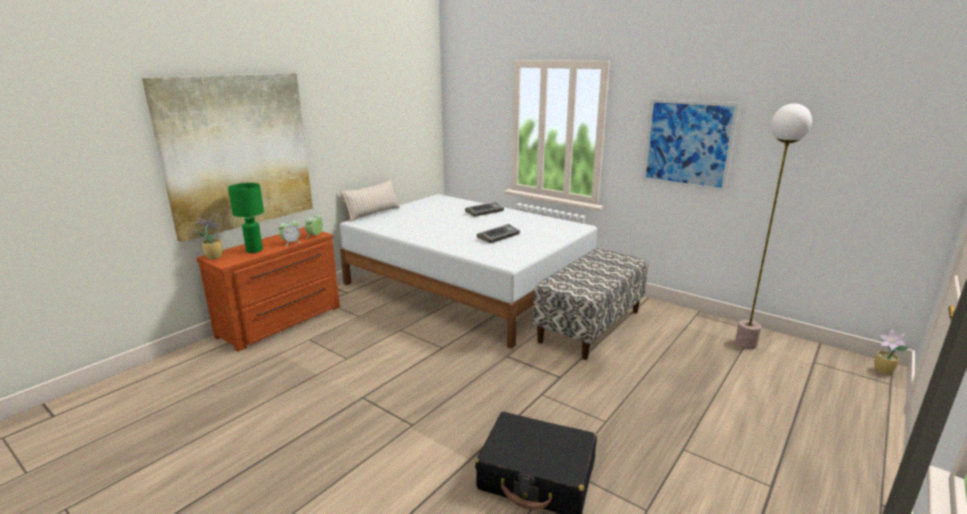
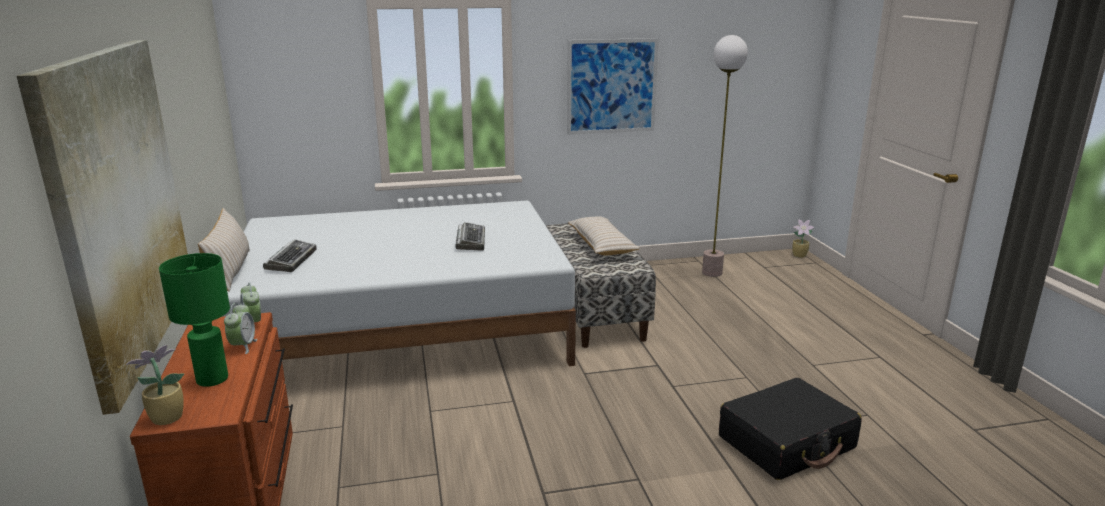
camera: 50 degrees left, 0 degrees up
keyboard [465,202,504,217] -> keyboard moved to [263,239,317,272]
none -> beige pillow [567,216,640,255]

